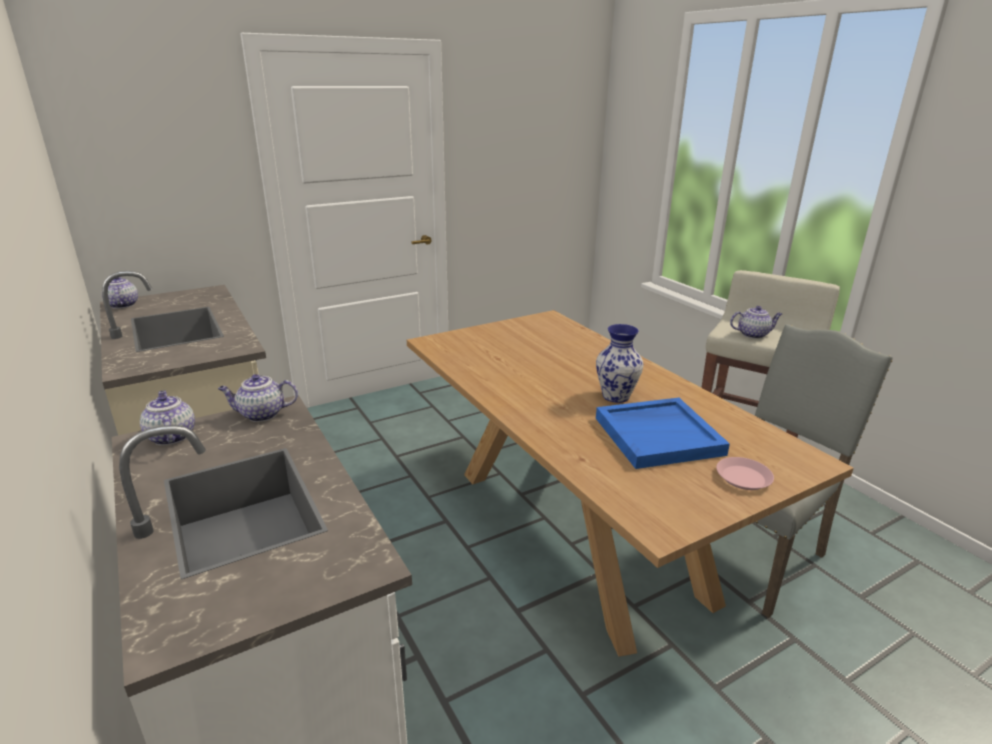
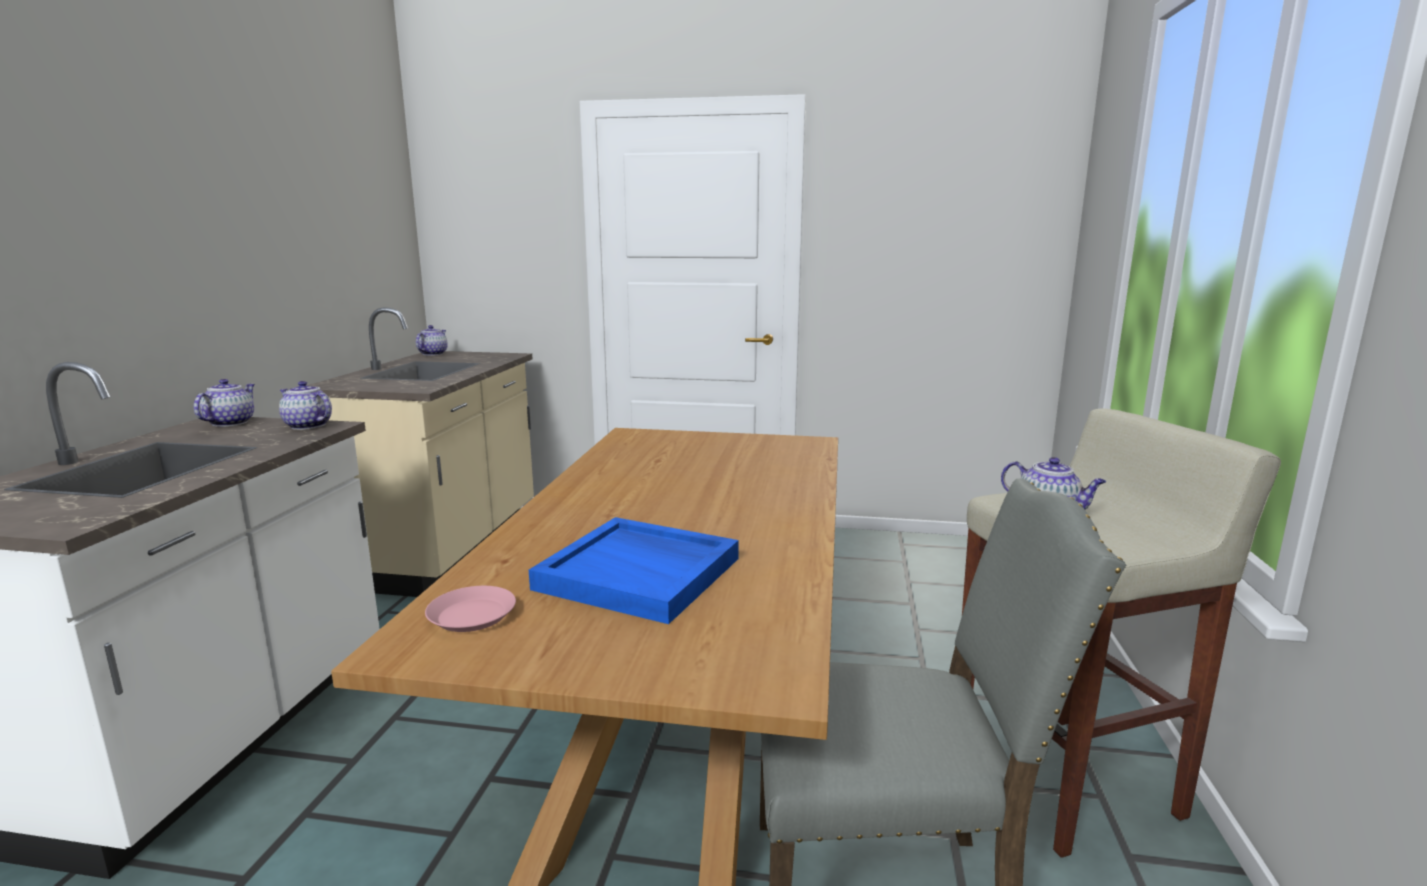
camera: 40 degrees right, 10 degrees down
vase [596,324,643,403] -> none
pink plate [716,457,774,490] -> pink plate moved to [425,586,516,632]

